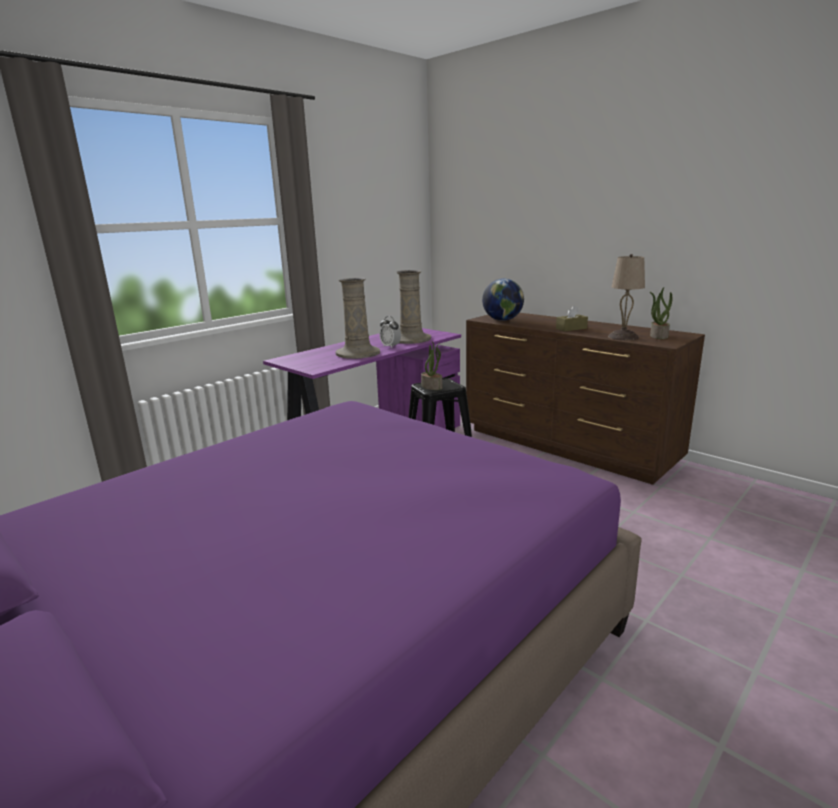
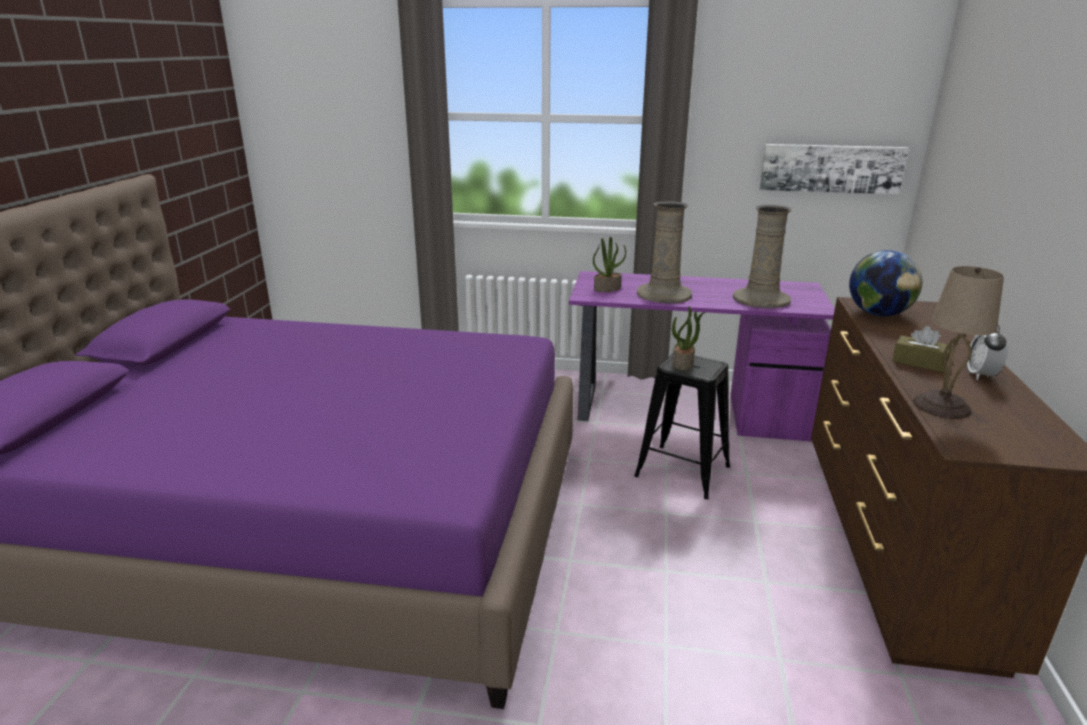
camera: 55 degrees right, 5 degrees up
alarm clock [379,316,401,348] -> alarm clock moved to [967,324,1008,380]
potted plant [650,287,672,339] -> potted plant moved to [593,237,626,292]
none -> picture [760,144,909,195]

